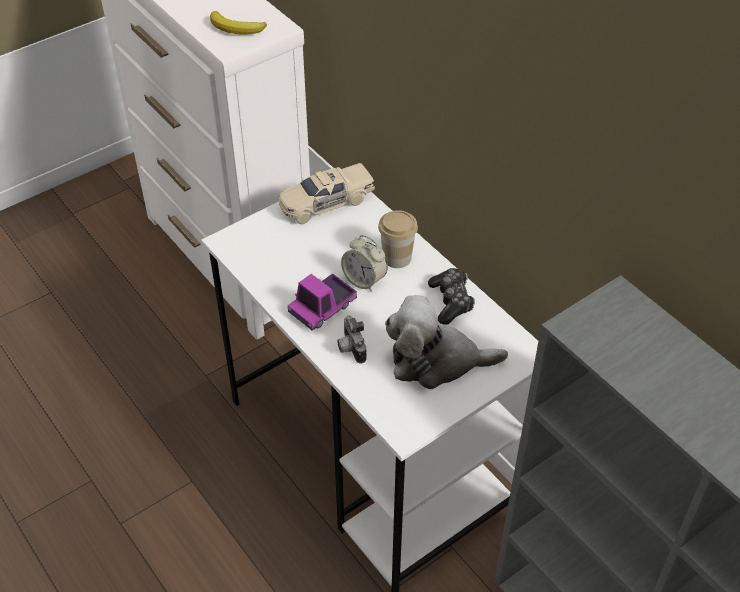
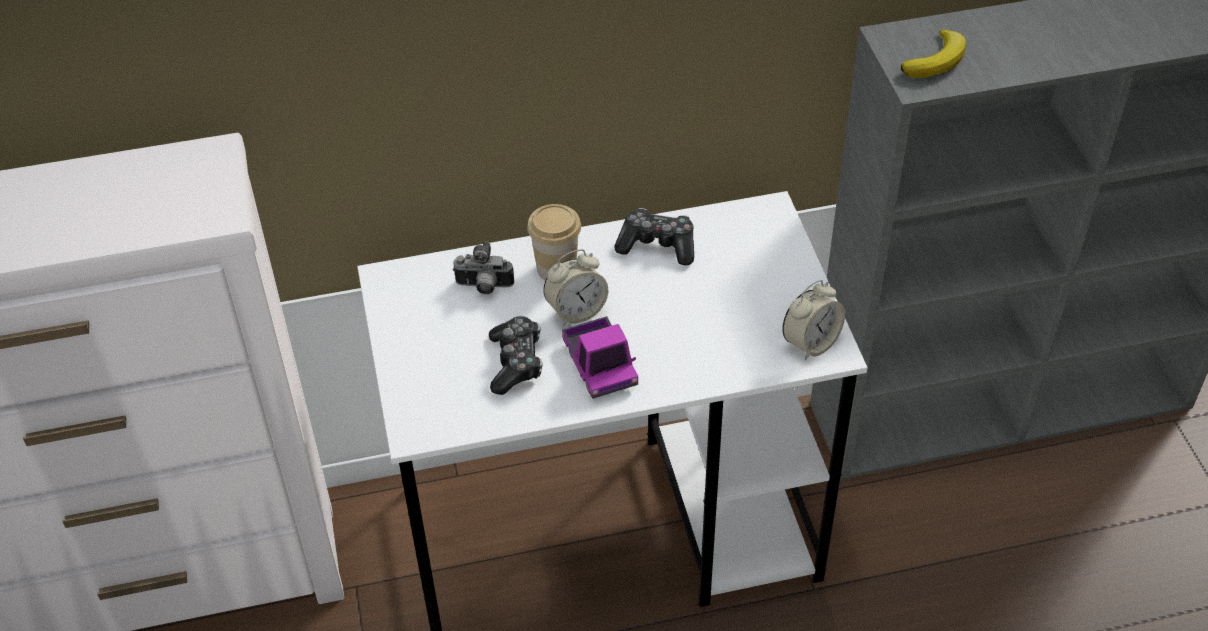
camera: 65 degrees left, 0 degrees up
banana [210,11,267,35] -> banana moved to [901,30,966,78]
beige toy car [279,163,375,224] -> none
camera [337,315,367,363] -> camera moved to [453,241,514,294]
plush toy [385,295,508,389] -> none
none -> game controller [489,316,543,395]
none -> alarm clock [782,280,845,360]

